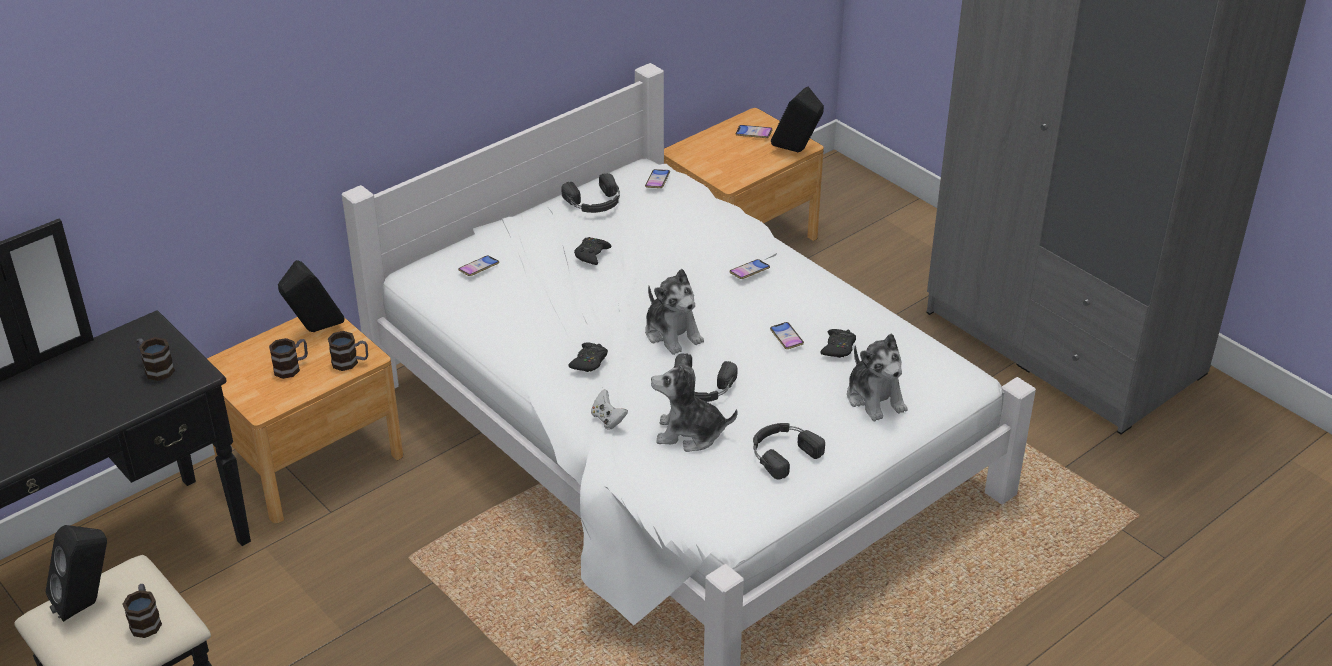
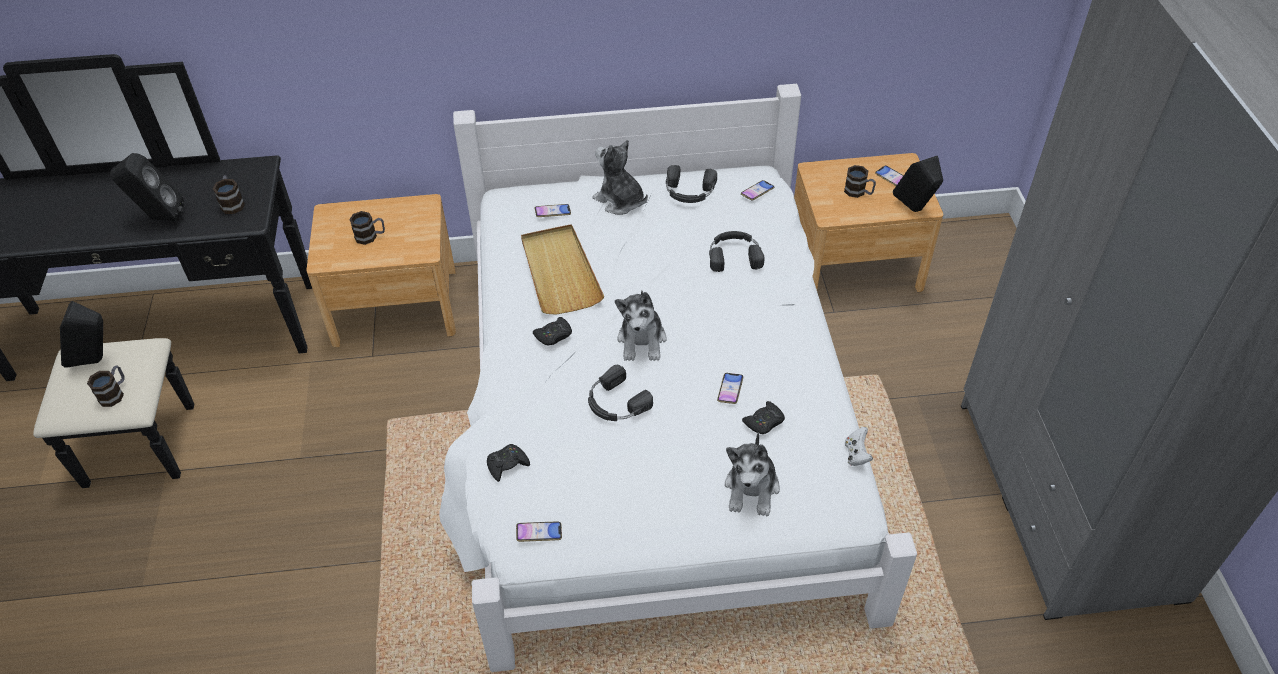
camera: 35 degrees right, 10 degrees up
black speaker [278,260,344,332] -> black speaker moved to [110,153,184,221]
mug [328,331,368,371] -> mug moved to [844,165,876,198]
black game controller [574,237,611,265] -> black game controller moved to [487,444,530,482]
white game controller [591,389,628,430] -> white game controller moved to [845,427,873,466]
plush toy [651,355,738,452] -> plush toy moved to [592,140,648,215]
phone [729,259,770,279] -> phone moved to [516,521,562,542]
black headphones [753,423,825,479] -> black headphones moved to [709,231,765,272]
none -> beige tray [521,224,604,315]

